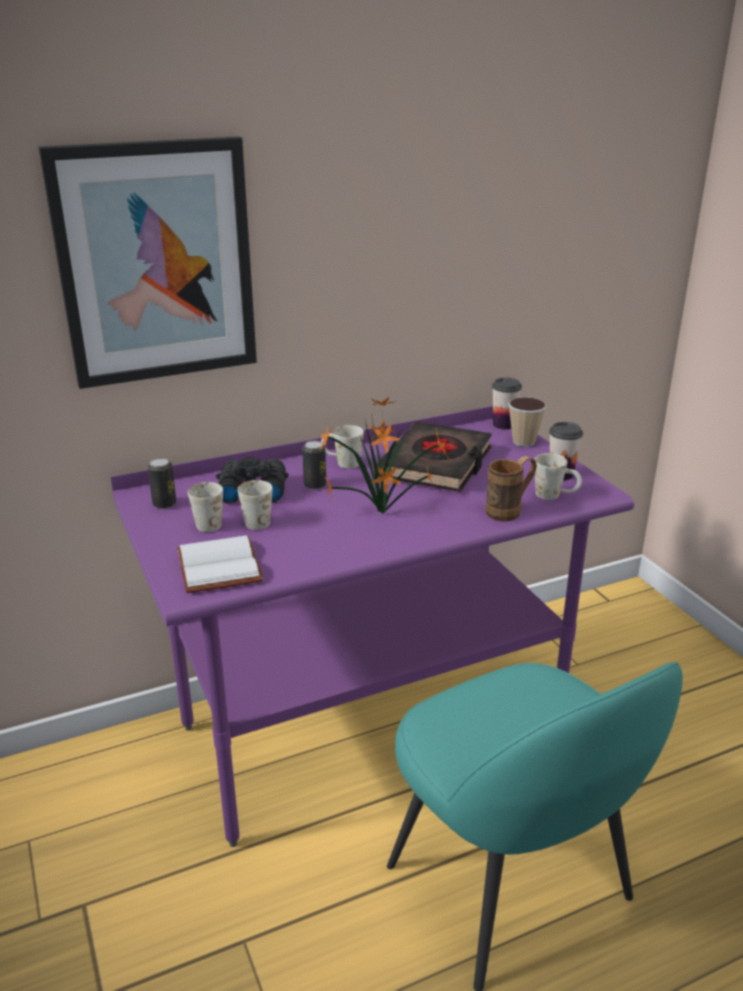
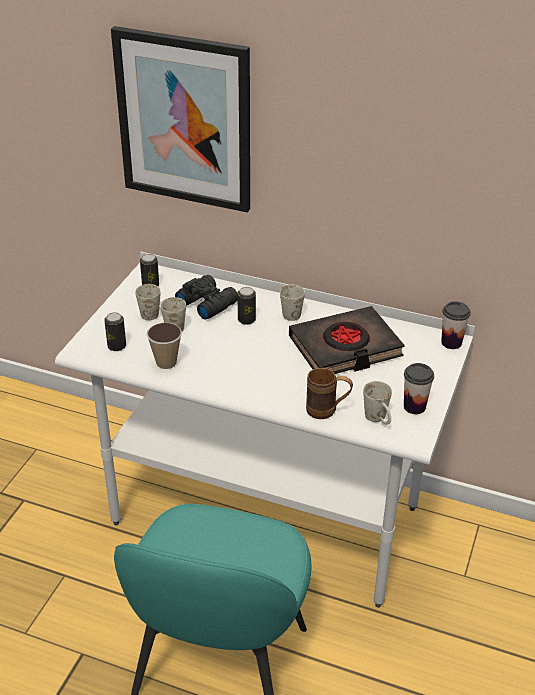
camera: 45 degrees right, 10 degrees up
purple desk [111,406,634,847] -> white desk [55,251,475,608]
white book [177,535,263,593] -> can [104,312,126,351]
potted plant [319,397,452,514] -> none
cup [508,397,547,447] -> cup moved to [147,323,182,369]

